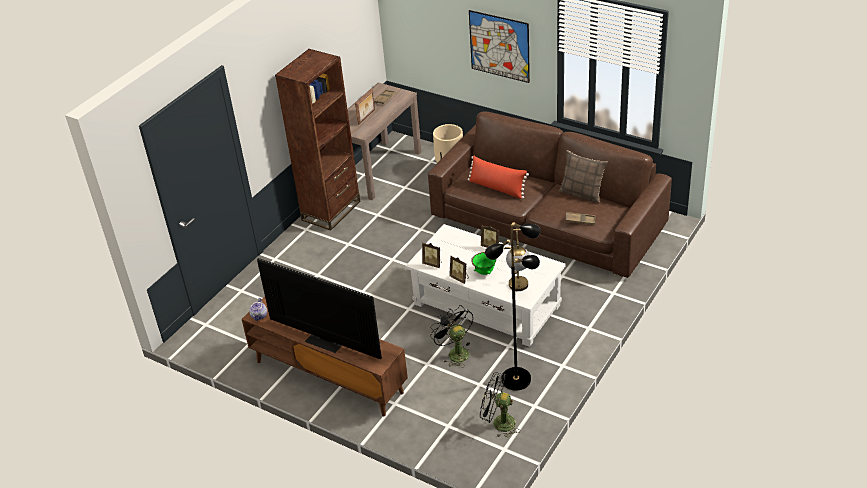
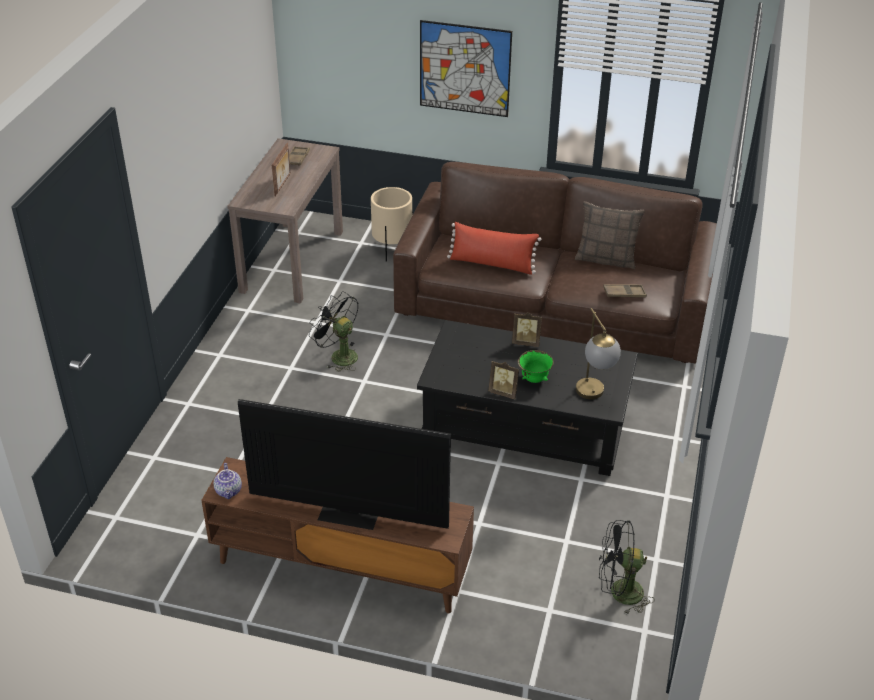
camera: 20 degrees left, 0 degrees up
brown bookcase [275,49,360,231] -> none
white coffee table [405,224,566,347] -> black coffee table [417,320,638,476]
picture frame [422,243,442,268] -> none
black fan [430,305,473,367] -> black fan moved to [309,292,358,372]
black floor lamp [485,222,541,391] -> none

